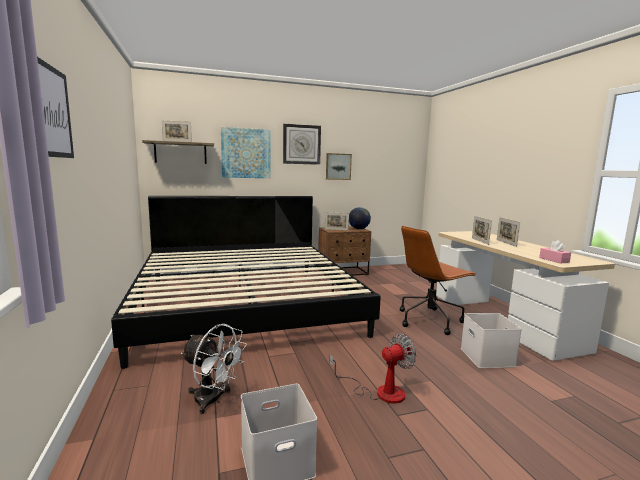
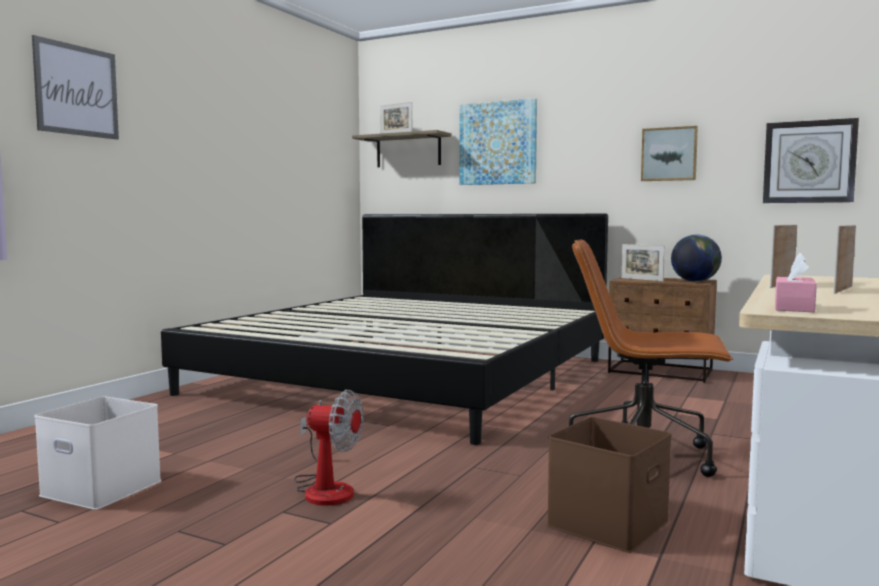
camera: 45 degrees right, 5 degrees down
white fan [181,324,247,414] -> none
wall clock [283,124,321,165] -> wall clock moved to [763,118,859,203]
white storage box [461,313,522,368] -> brown storage box [547,417,672,553]

